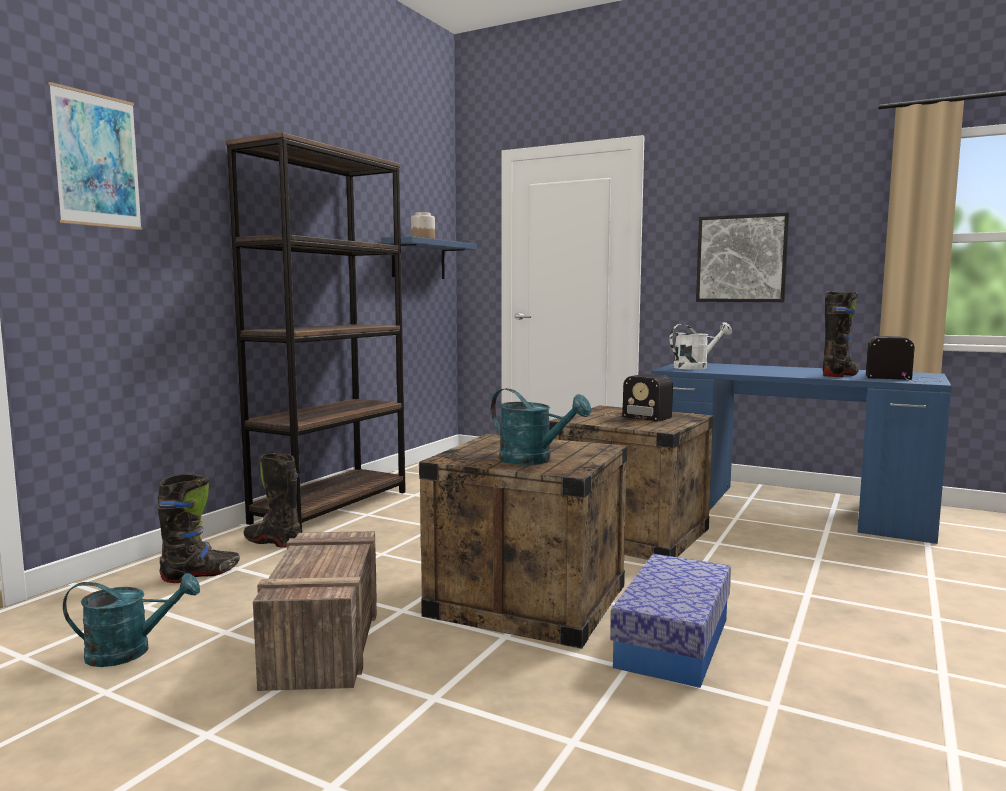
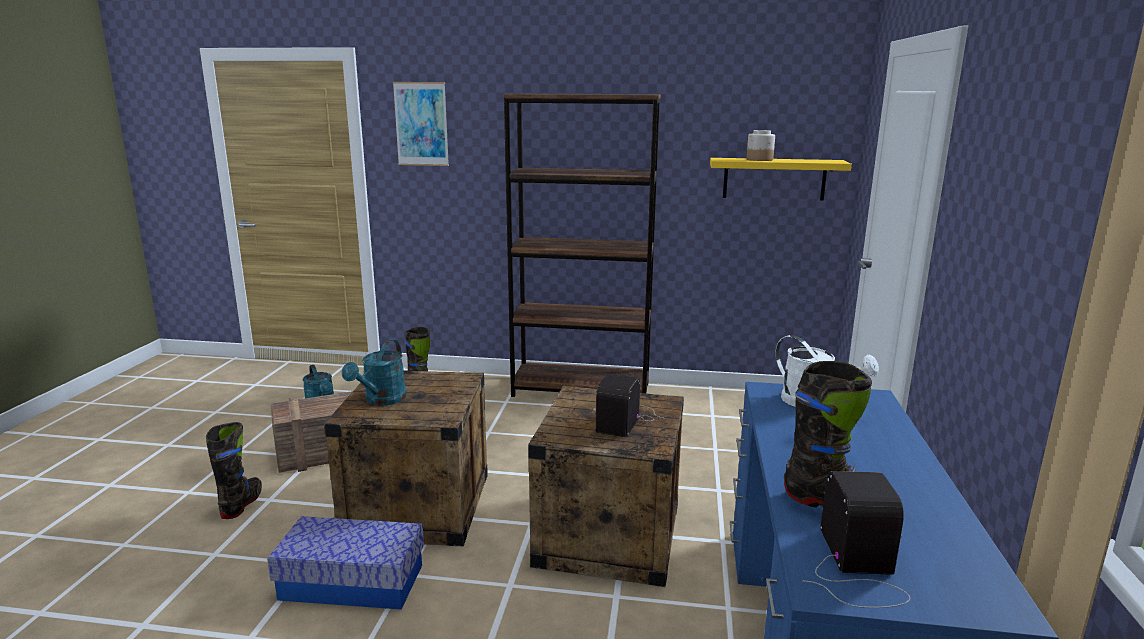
camera: 70 degrees right, 10 degrees up
black boot [244,453,301,548] -> black boot moved to [206,422,262,519]
blue shelf [383,236,477,279] -> yellow shelf [710,158,852,201]
picture [696,212,789,302] -> none

